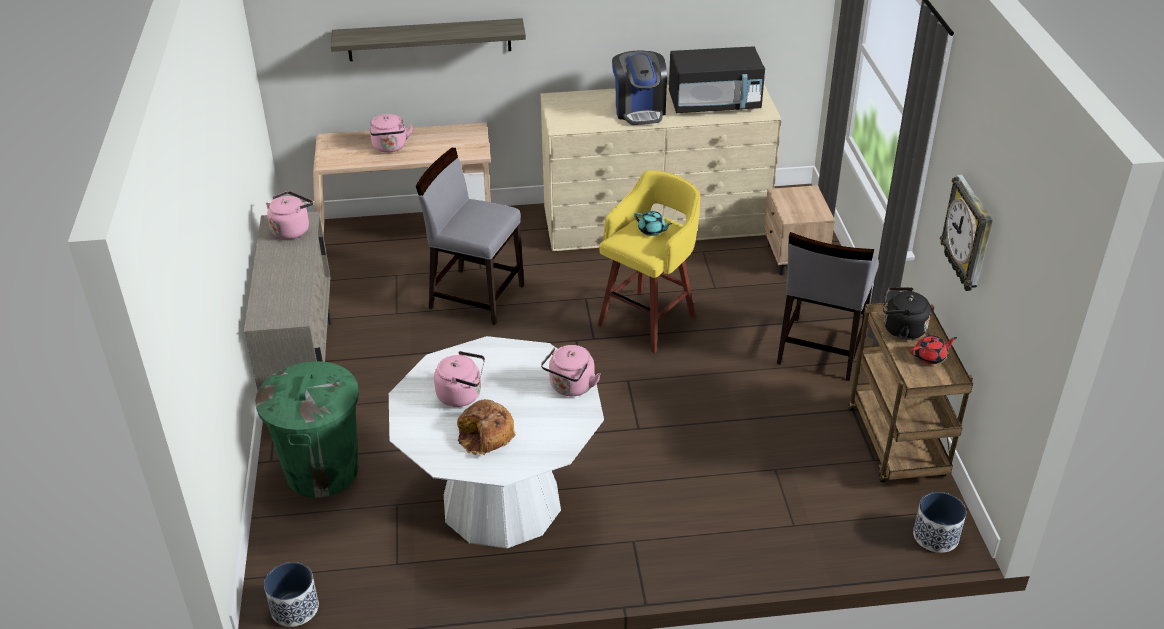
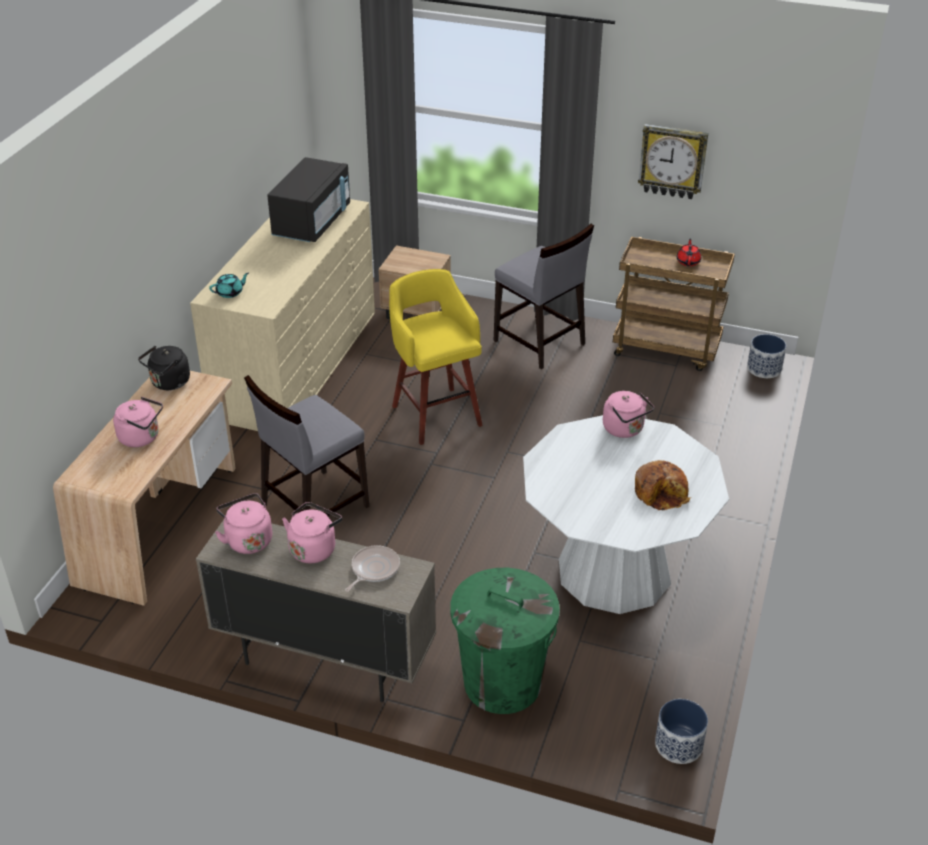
camera: 65 degrees left, 0 degrees up
shelf [331,18,526,61] -> none
pink kettle [434,351,485,407] -> pink kettle moved to [282,502,342,563]
coffee machine [612,50,667,125] -> none
turquoise teapot [634,211,673,236] -> turquoise teapot moved to [209,273,249,298]
black kettle [883,287,931,340] -> black kettle moved to [138,346,190,390]
none -> frying pan [345,545,400,592]

